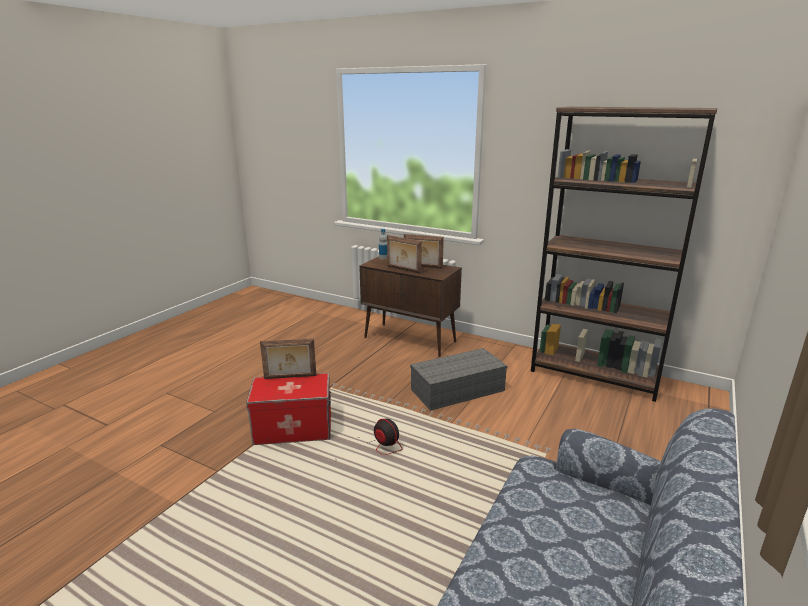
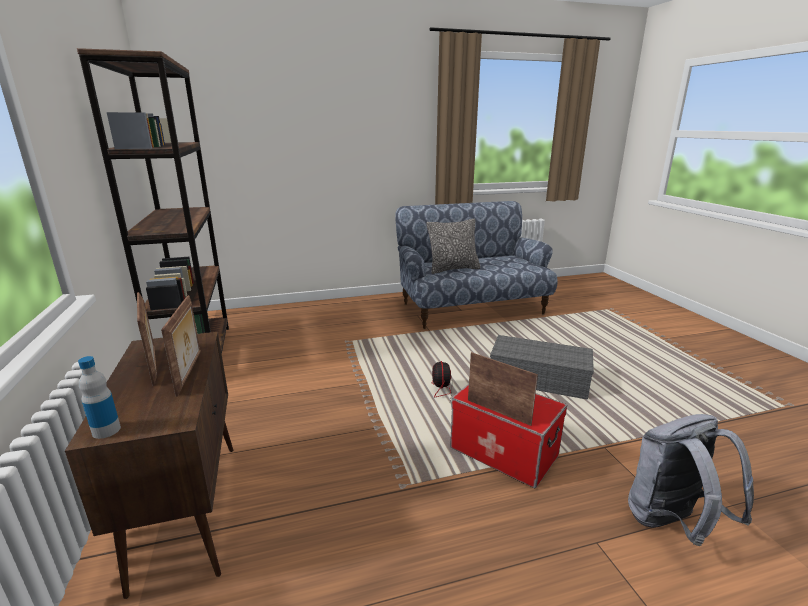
camera: 135 degrees left, 0 degrees up
grey storage box [410,348,508,411] -> grey storage box moved to [490,335,594,400]
none -> pillow [426,218,481,274]
none -> grey backpack [628,414,754,546]

